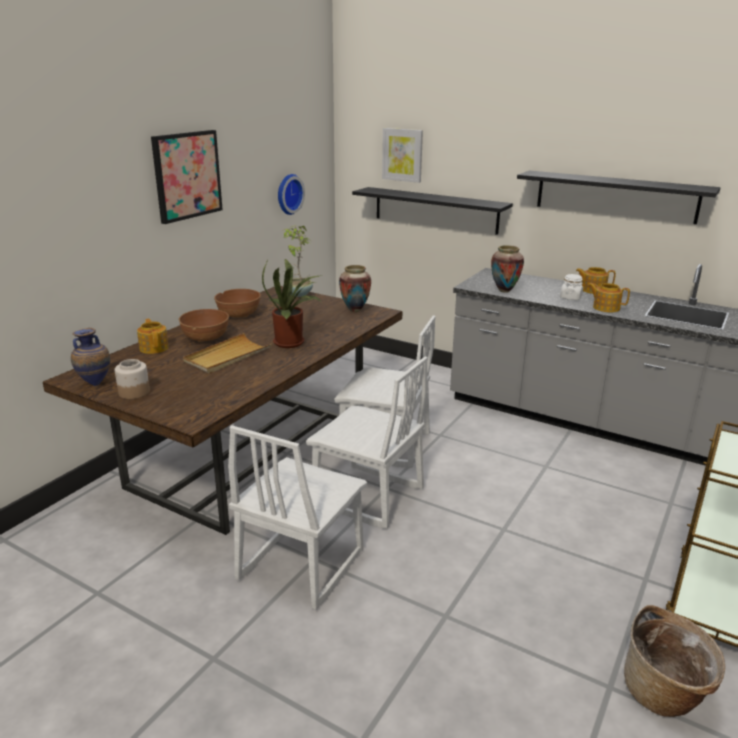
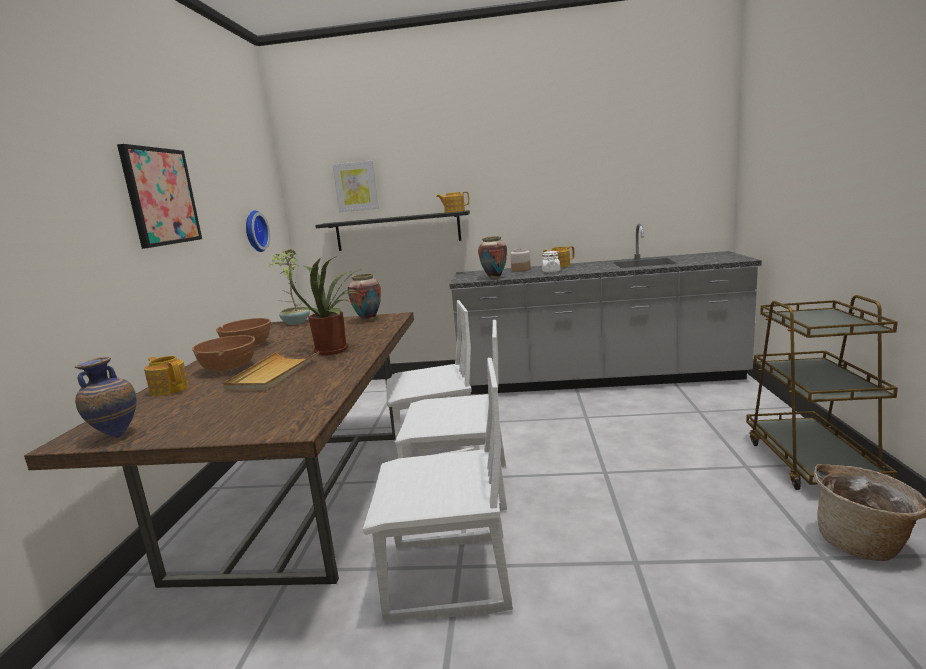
camera: 25 degrees left, 10 degrees down
jar [115,359,150,399] -> jar moved to [510,248,531,272]
white chair [228,425,367,610] -> white chair turned 90 degrees counterclockwise [363,358,513,622]
black shelf [517,171,721,224] -> none
teapot [588,283,630,312] -> teapot moved to [437,191,469,213]

